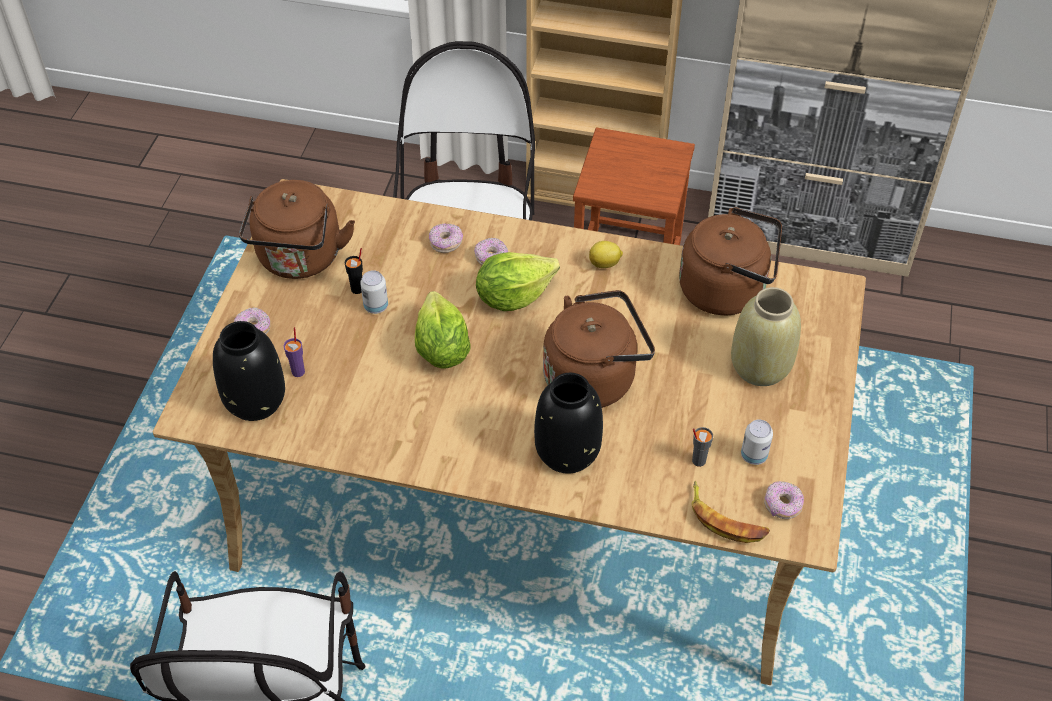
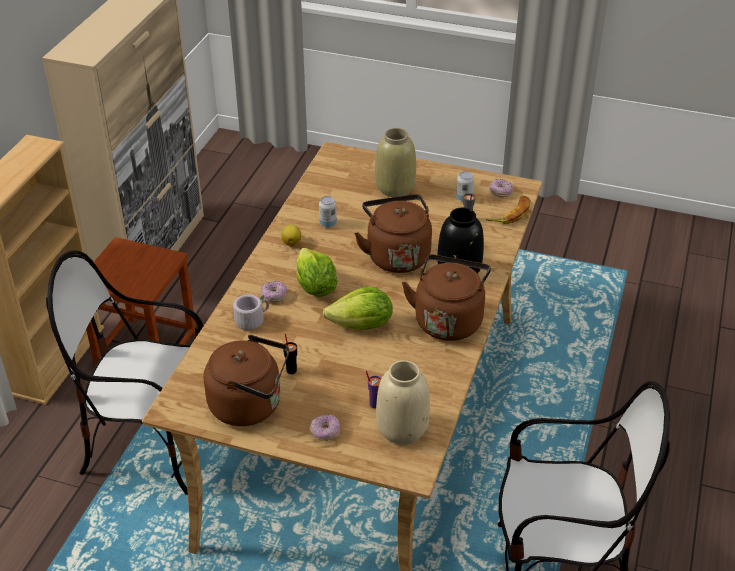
camera: 85 degrees left, 10 degrees down
black vase [213,321,285,421] -> beige vase [376,360,430,445]
can [360,270,388,314] -> can moved to [319,196,337,228]
donut [429,223,463,253] -> grey mug [233,294,269,330]
brown kettle [679,207,782,315] -> brown kettle moved to [402,255,491,341]

